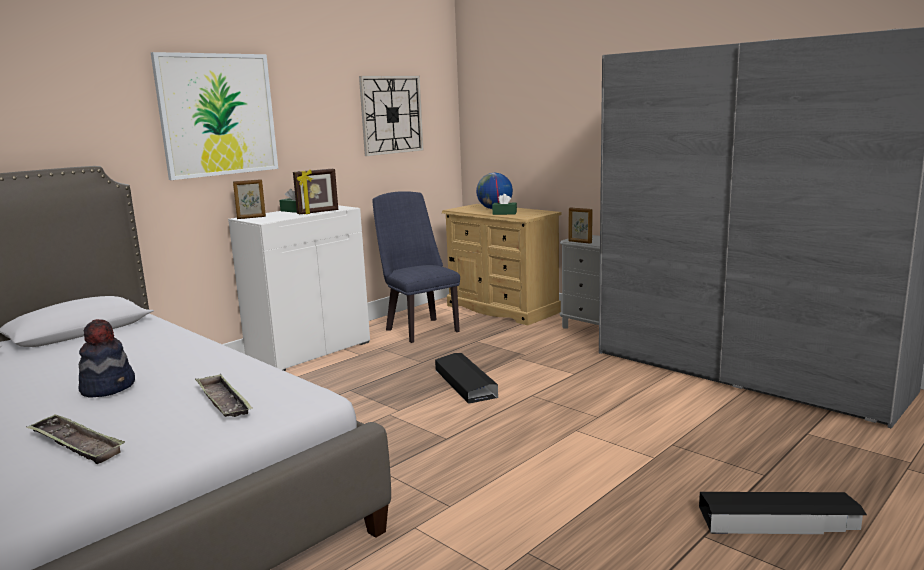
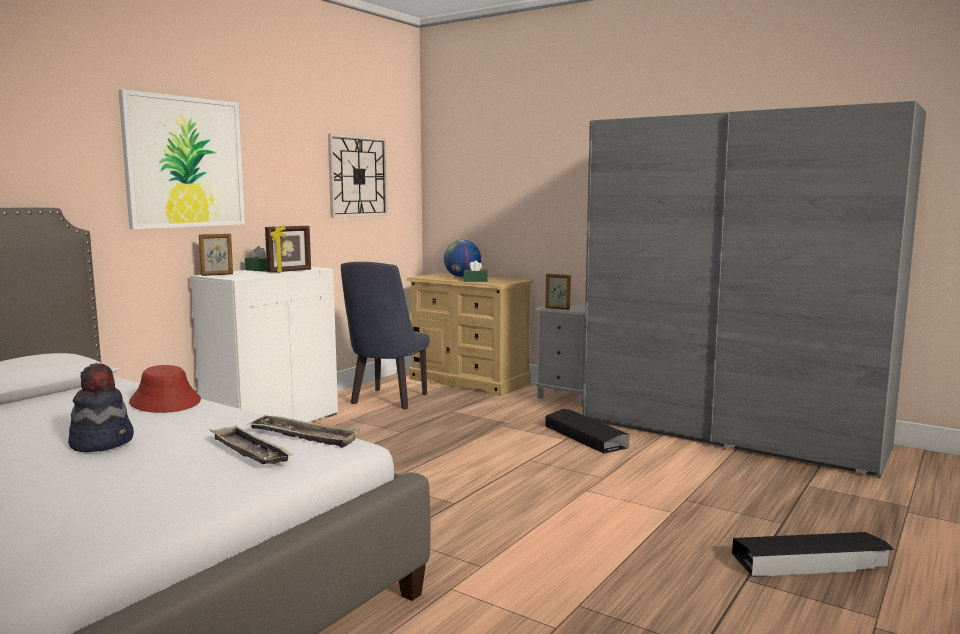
camera: 10 degrees left, 5 degrees down
tray [26,414,125,464] -> tray moved to [248,415,360,448]
blue chair [373,191,460,343] -> blue chair turned 120 degrees counterclockwise [341,262,430,409]
black storage box [435,353,498,404] -> black storage box moved to [545,409,629,454]
none -> red hat [129,365,201,413]

